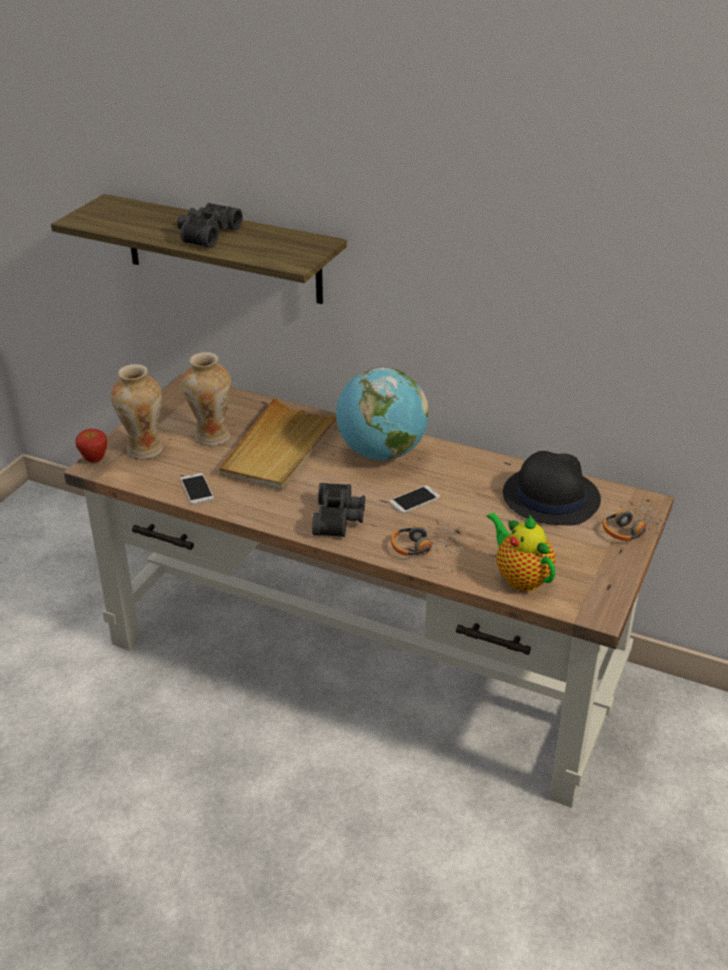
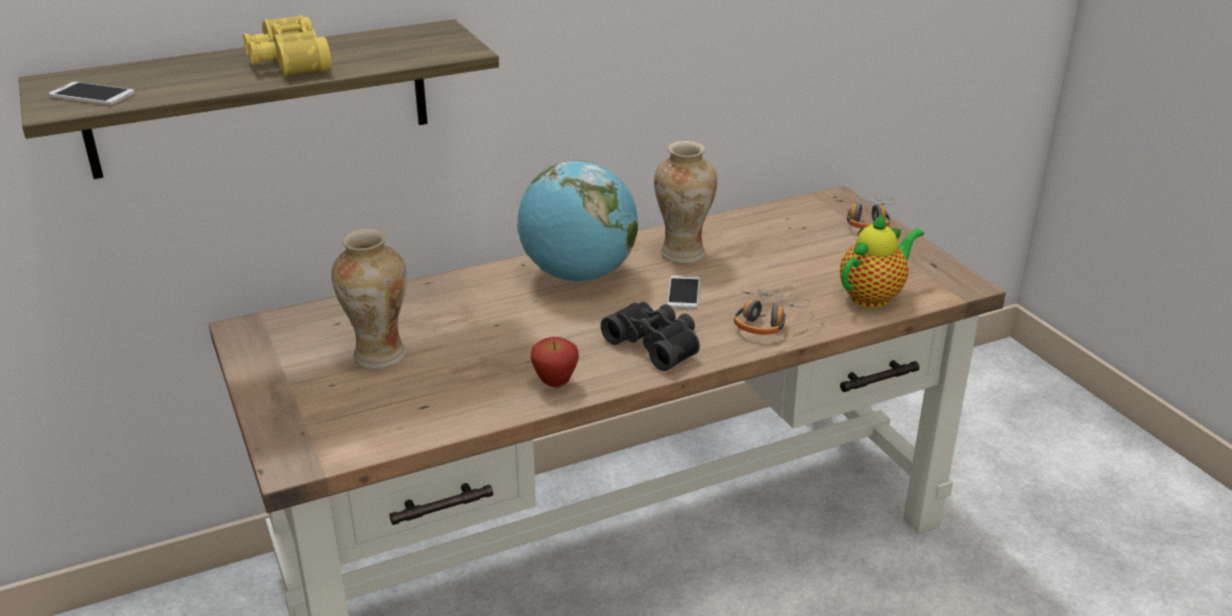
camera: 50 degrees left, 5 degrees down
apple [75,429,107,463] -> apple moved to [531,337,579,387]
vase [111,364,163,459] -> vase moved to [654,141,717,264]
black binoculars [177,203,243,248] -> yellow binoculars [243,15,332,77]
phone [180,473,214,505] -> phone moved to [49,82,135,105]
beige tray [219,396,337,490] -> none
teapot [486,512,555,592] -> teapot turned 135 degrees clockwise [840,214,924,308]
black hat [503,451,601,525] -> none

